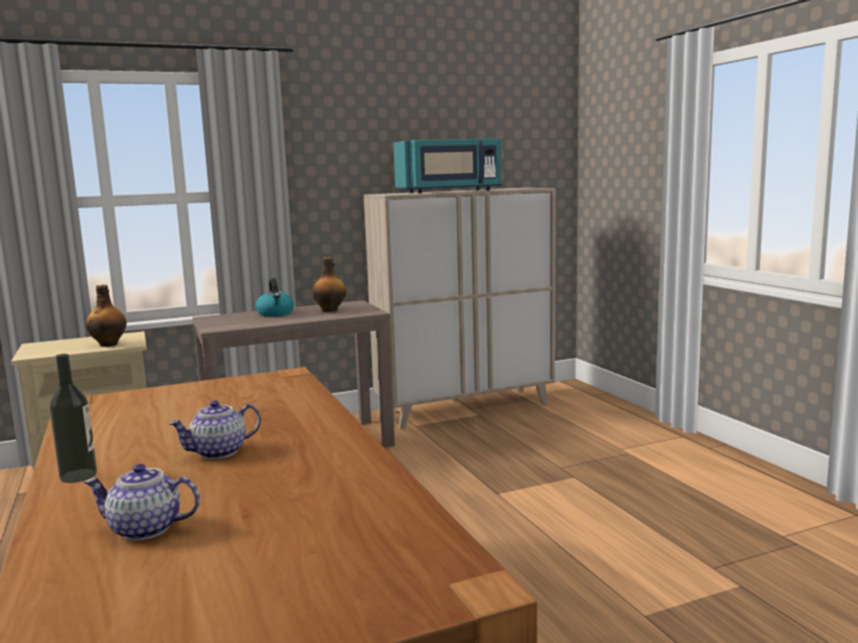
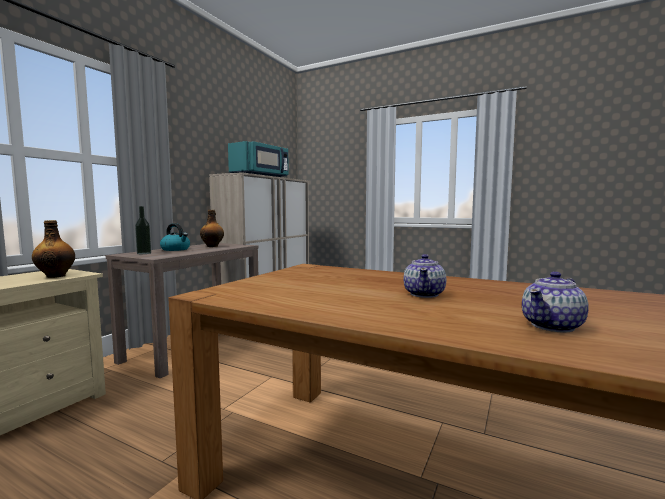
camera: 40 degrees left, 5 degrees down
bottle [50,354,97,483] -> bottle moved to [135,206,151,254]

